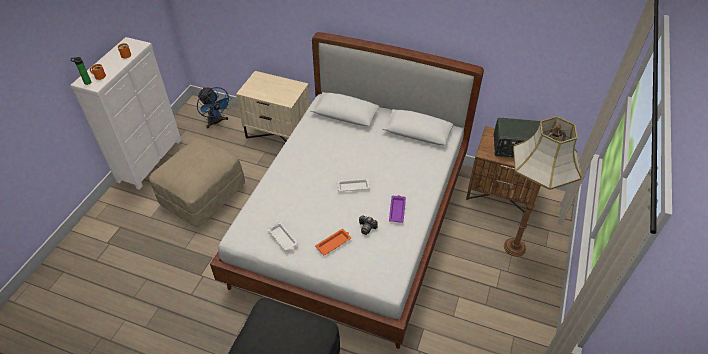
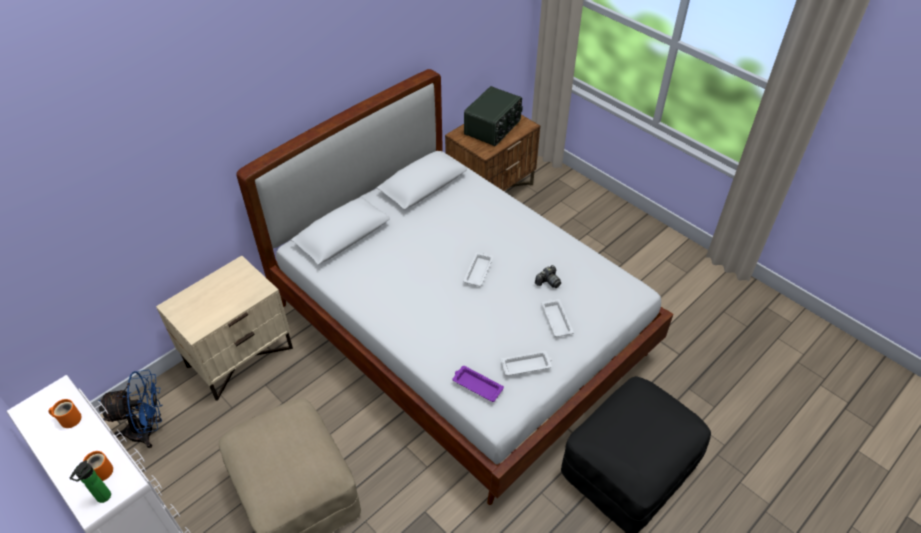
camera: 65 degrees left, 0 degrees up
orange tray [315,229,351,255] -> white tray [542,299,574,337]
purple tray [389,195,406,223] -> purple tray moved to [453,366,504,402]
floor lamp [504,117,582,257] -> none

